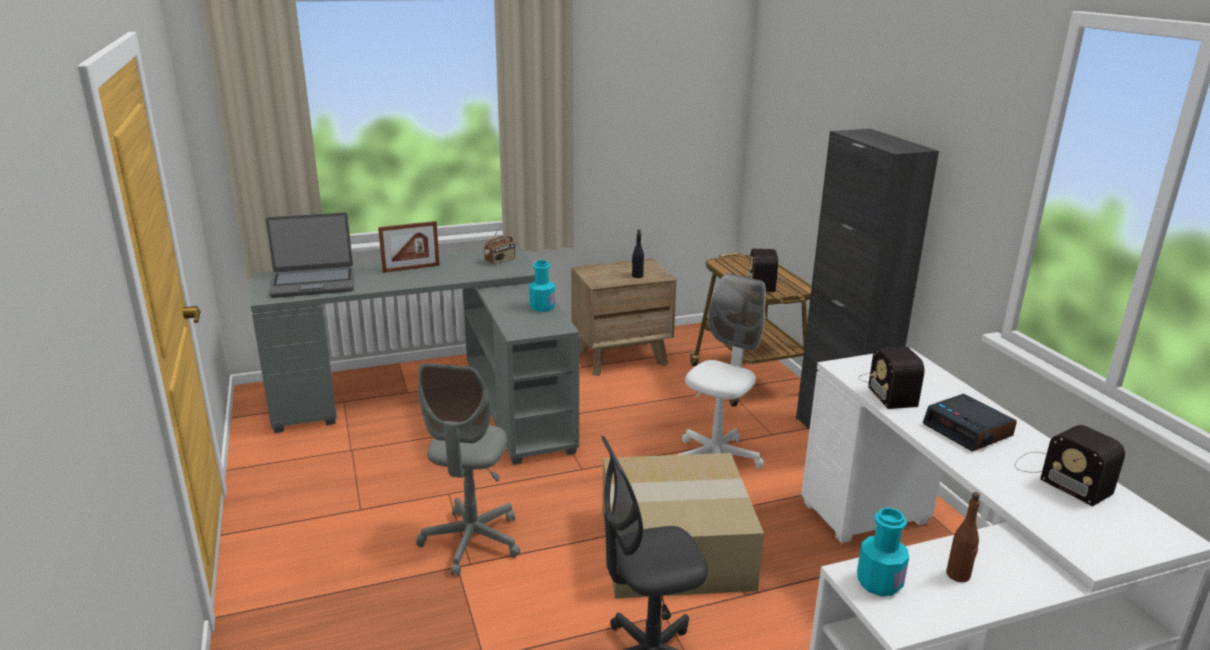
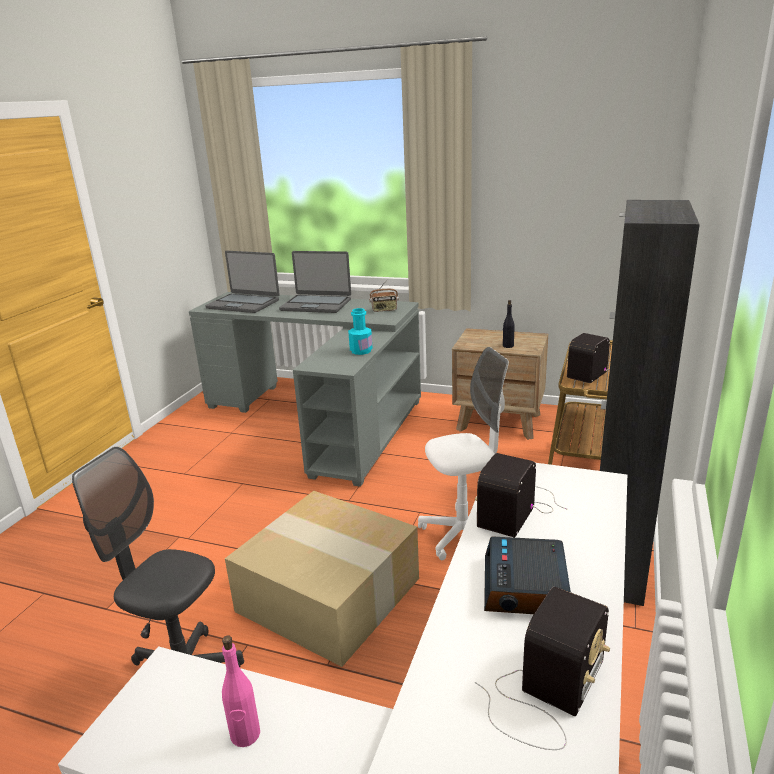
camera: 40 degrees right, 0 degrees up
picture frame [378,221,440,273] -> laptop [279,251,351,313]
grey office chair [416,363,520,576] -> none
turquoise bottle [857,508,909,596] -> none
brown bottle [946,492,980,582] -> pink bottle [222,635,260,747]
radio [1015,425,1125,506] -> radio turned 150 degrees counterclockwise [475,587,610,750]

